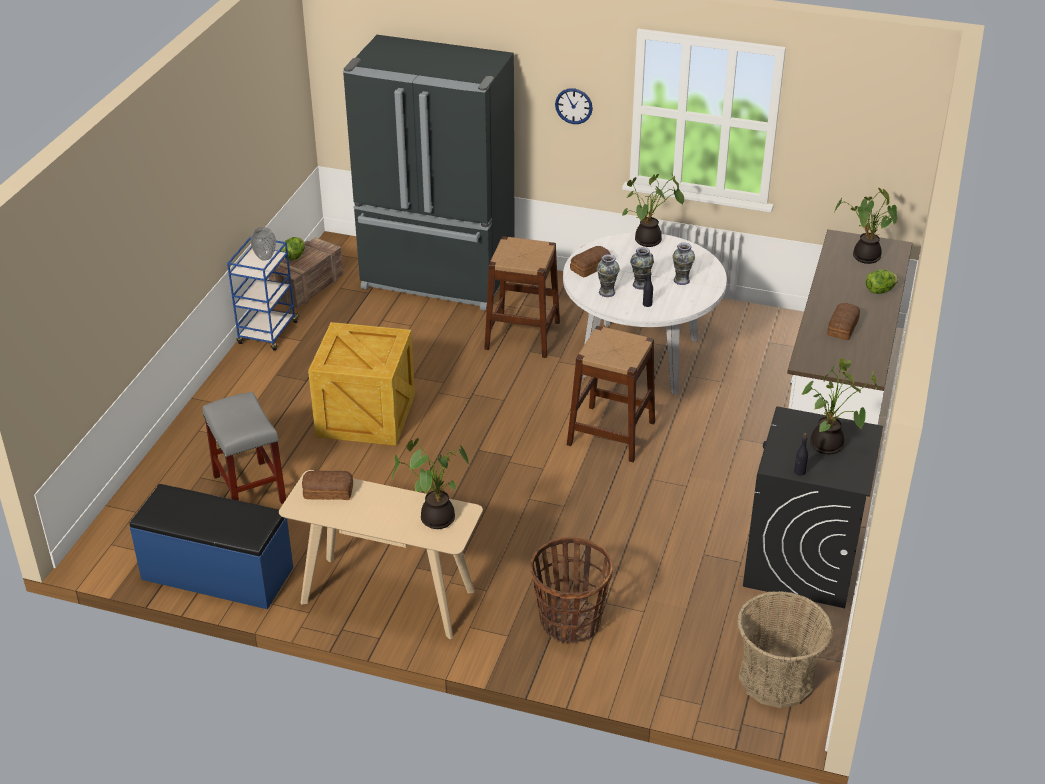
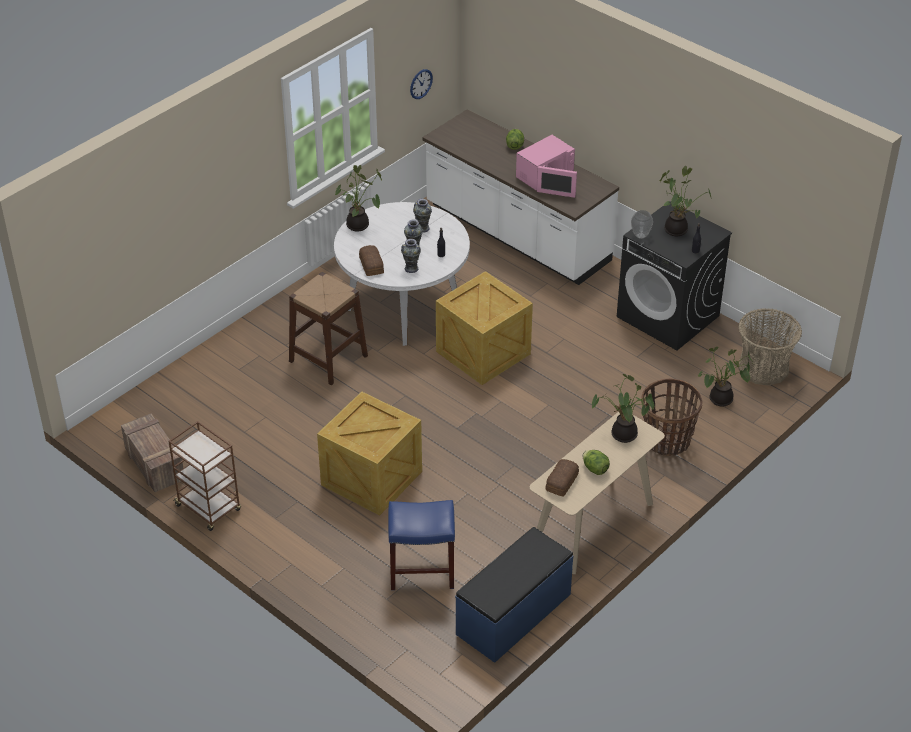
camera: 65 degrees left, 5 degrees up
grey stool [203,392,286,504] -> blue stool [388,500,455,590]
blue cart [227,236,299,351] -> brown cart [169,421,241,531]
vase [250,227,276,261] -> vase moved to [631,210,653,239]
lettuce [281,237,305,260] -> lettuce moved to [582,450,610,475]
black fridge [343,35,515,310] -> none
wall clock [555,88,593,124] -> wall clock moved to [410,69,433,99]
brown stool [567,326,655,462] -> crate [436,271,533,385]
bread [827,303,860,340] -> pink microwave [516,135,577,198]
potted plant [834,188,897,264] -> potted plant moved to [698,347,753,407]

